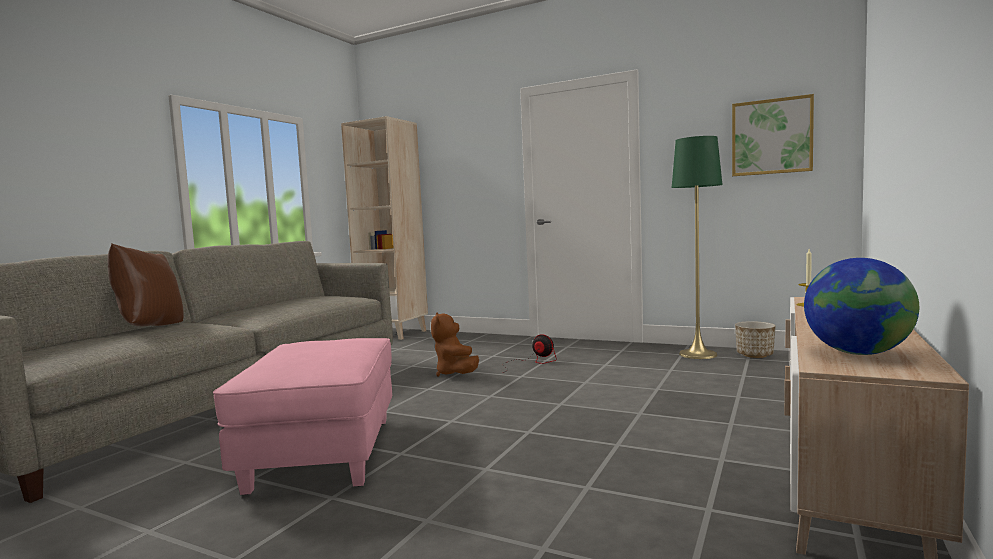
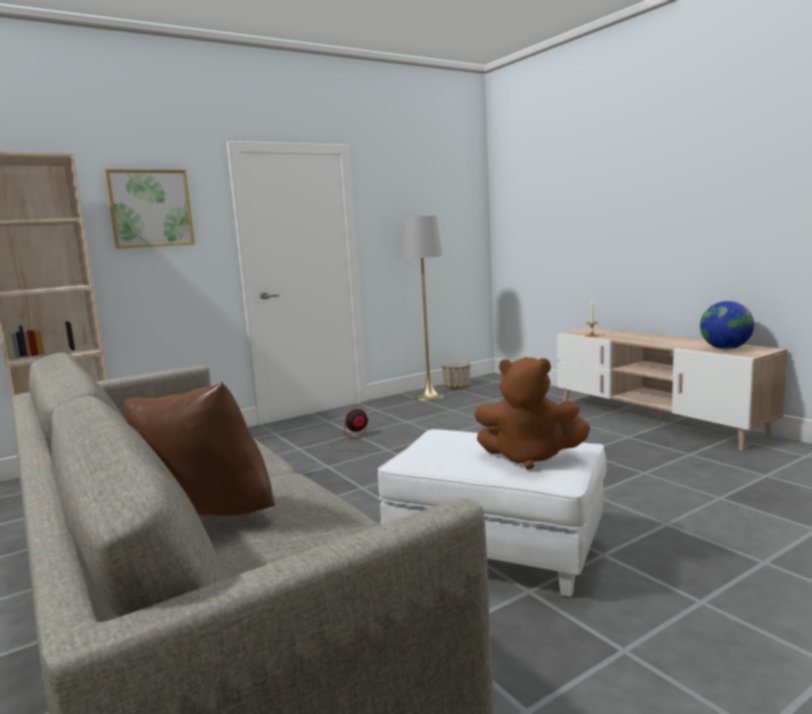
camera: 60 degrees left, 5 degrees up
pink ottoman [213,338,392,495] -> white ottoman [378,429,606,597]
brown plush toy [431,313,479,376] -> brown plush toy moved to [474,357,590,470]
green floor lamp [672,136,723,359] -> grey floor lamp [402,215,445,401]
picture [732,94,814,176] -> picture moved to [105,169,195,249]

